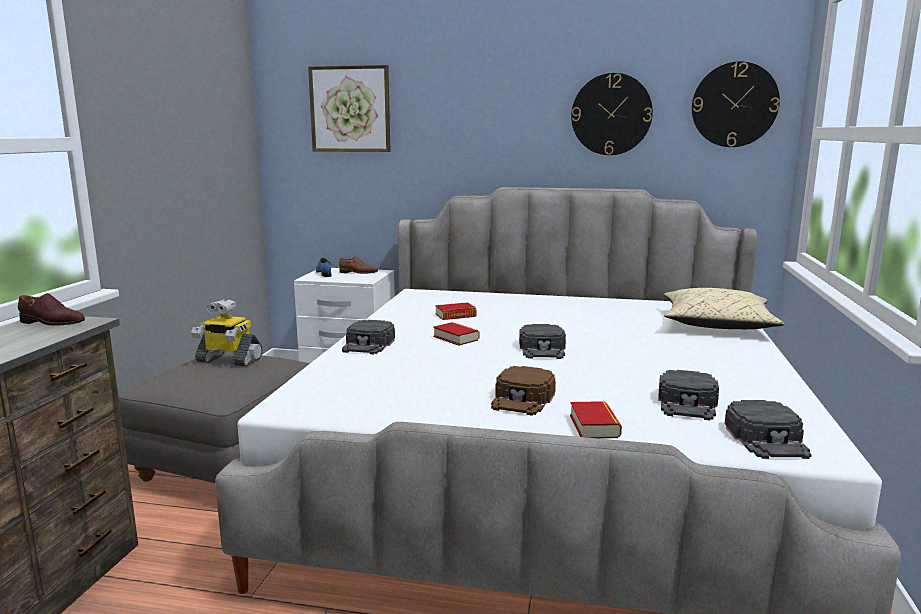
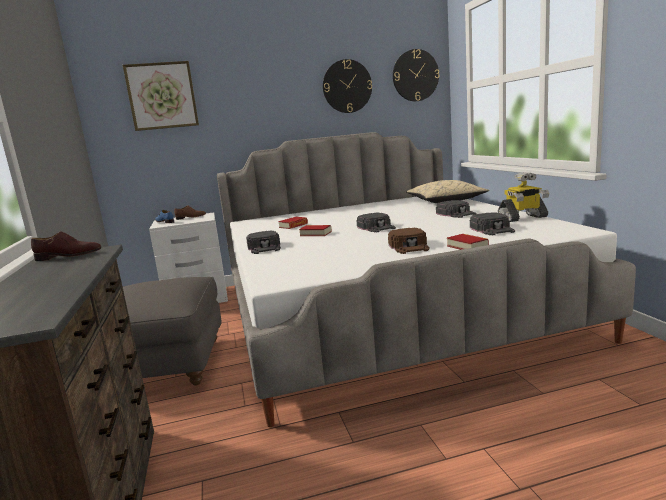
camera: 25 degrees left, 0 degrees up
toy robot [191,299,263,366] -> toy robot moved to [498,172,549,222]
black cap [725,400,812,459] -> black cap moved to [436,200,476,218]

